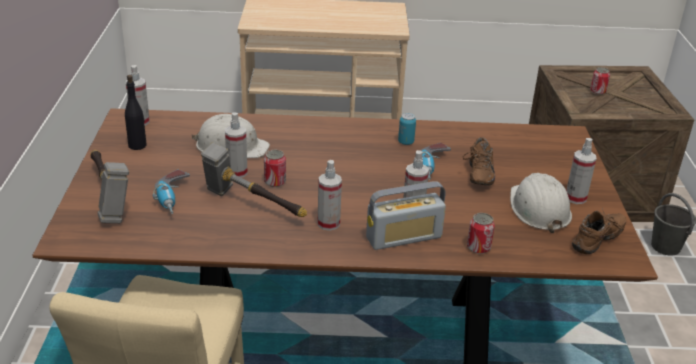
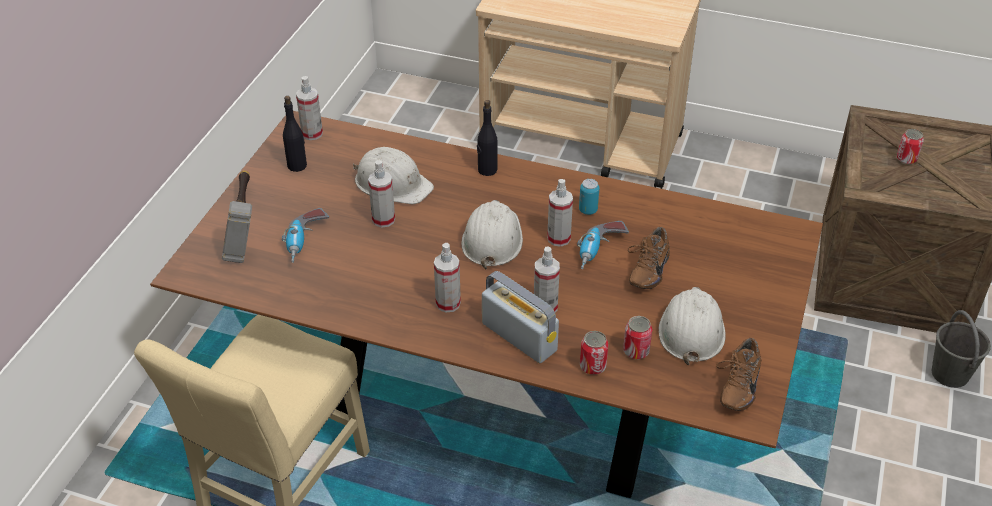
camera: 20 degrees right, 10 degrees up
hammer [201,142,307,217] -> none
can [264,150,286,187] -> can moved to [623,316,652,359]
radio [366,181,446,250] -> radio turned 135 degrees counterclockwise [482,271,559,363]
spray bottle [566,138,596,204] -> spray bottle moved to [547,179,573,247]
brown shoe [572,208,626,254] -> brown shoe turned 135 degrees clockwise [717,338,761,411]
none -> white hard hat [461,200,523,270]
none -> black bottle [477,100,497,176]

